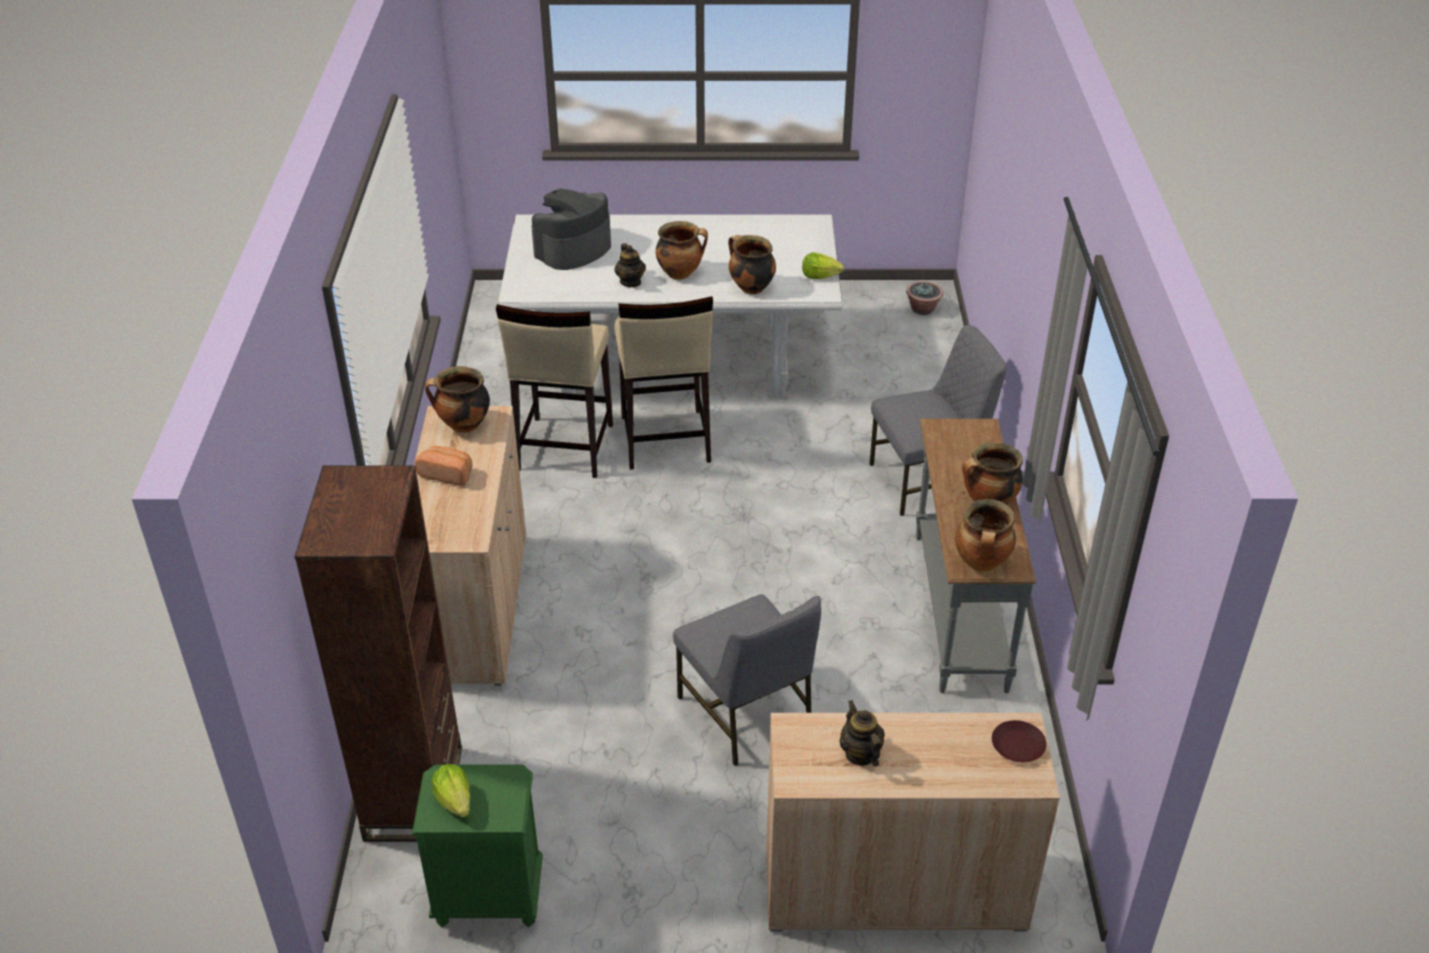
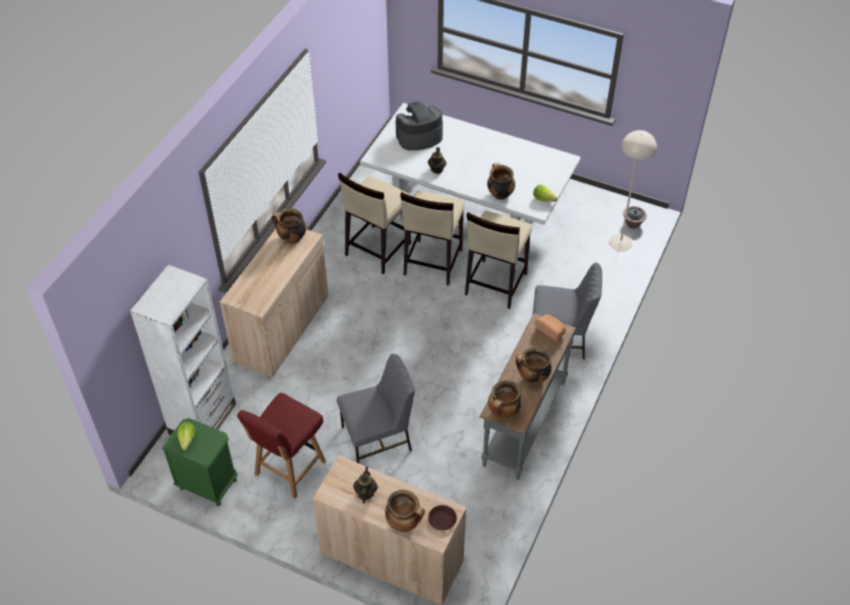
camera: 25 degrees right, 10 degrees up
brown bookcase [294,466,462,842] -> white bookcase [130,265,236,435]
bread [415,446,472,486] -> bread moved to [535,314,566,342]
cooking pot [656,221,708,280] -> cooking pot moved to [385,490,425,532]
grey chair [673,594,821,766] -> grey chair turned 105 degrees counterclockwise [337,354,415,464]
none -> red chair [237,393,326,499]
none -> beige stool [465,211,532,309]
none -> beige floor lamp [609,130,657,252]

